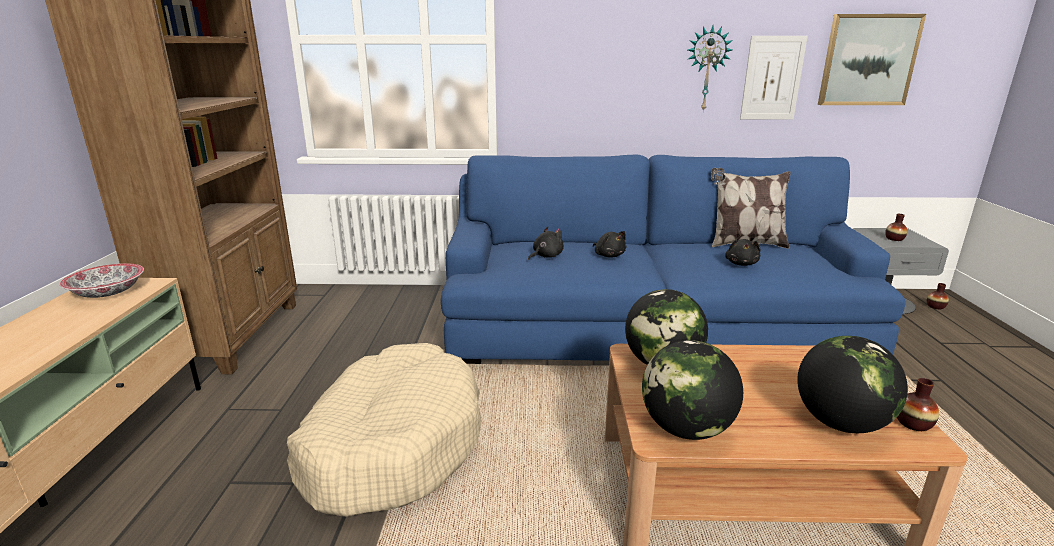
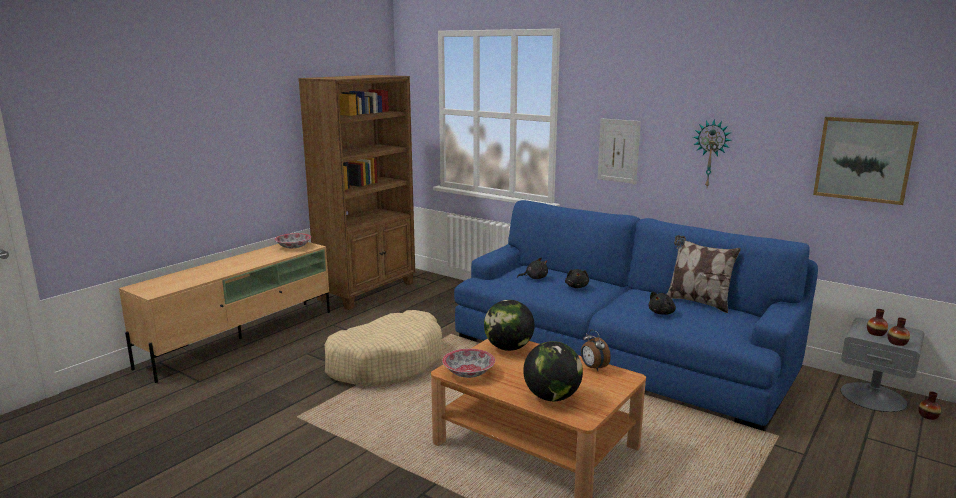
camera: 35 degrees right, 5 degrees down
globe [642,340,743,440] -> bowl [442,349,495,378]
picture [740,36,808,120] -> picture moved to [597,118,641,184]
vase [897,378,939,431] -> vase moved to [888,318,910,346]
none -> alarm clock [581,330,611,371]

